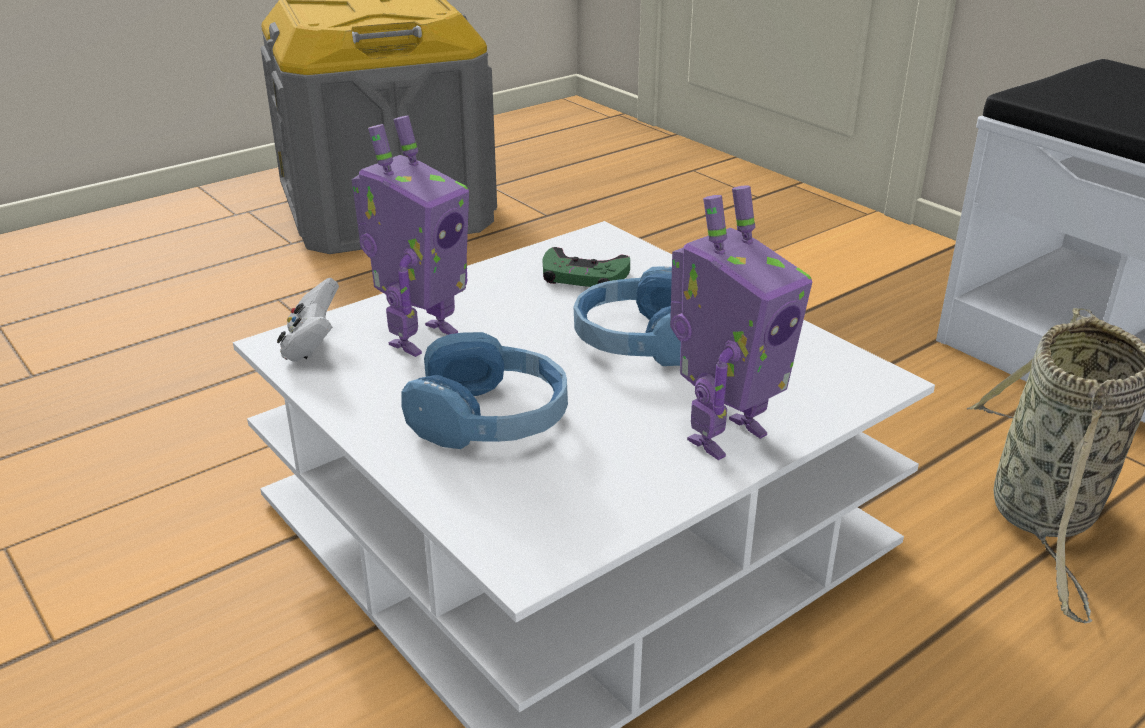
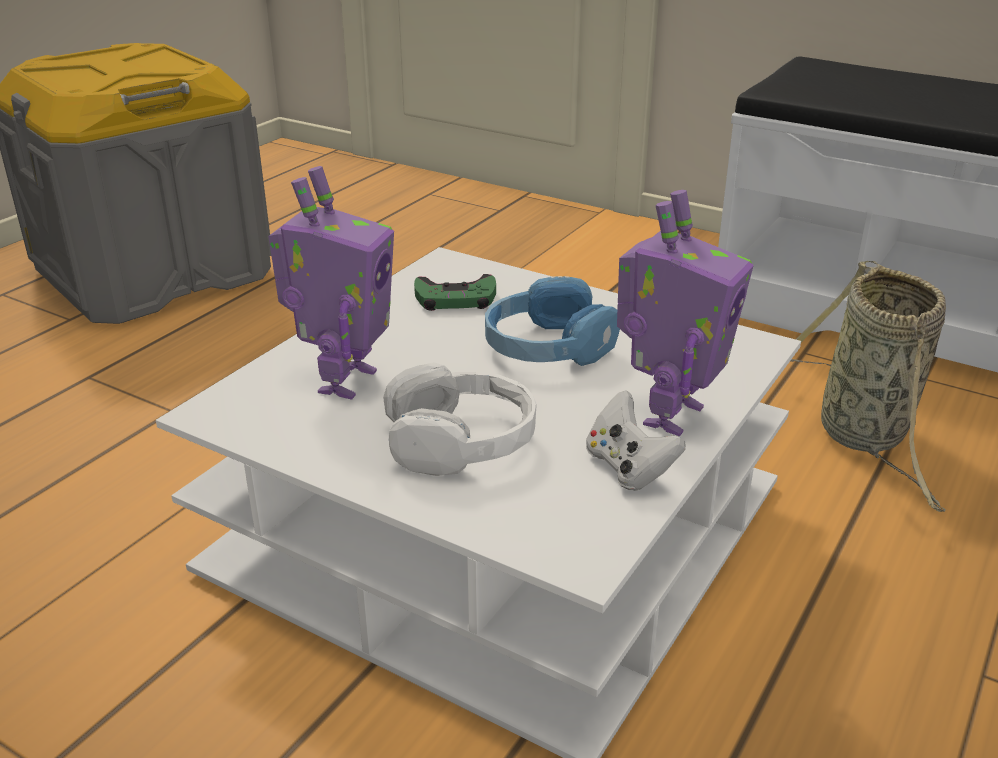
camera: 20 degrees left, 0 degrees up
white game controller [277,278,339,362] -> white game controller moved to [586,390,686,491]
blue headphones [401,332,568,449] -> white headphones [383,362,537,476]

